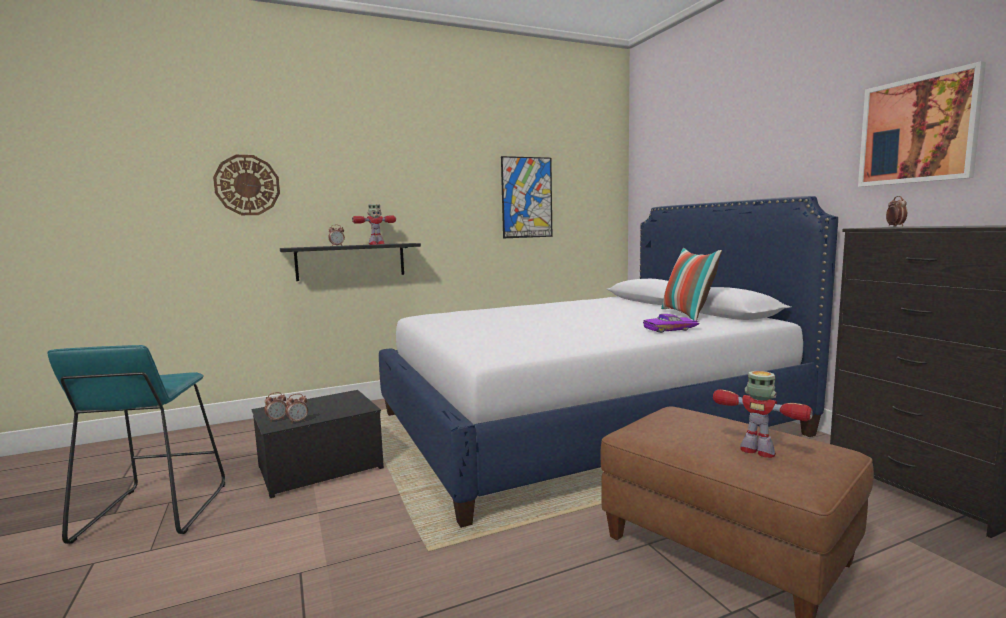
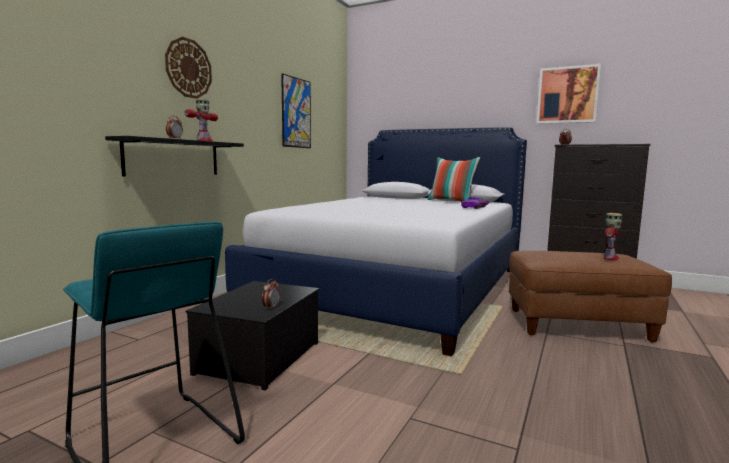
camera: 40 degrees left, 0 degrees up
wall clock [213,155,280,215] -> wall clock moved to [165,37,212,99]
alarm clock [264,392,287,422] -> none
toy robot [713,371,813,458] -> toy robot turned 120 degrees clockwise [604,213,622,260]

